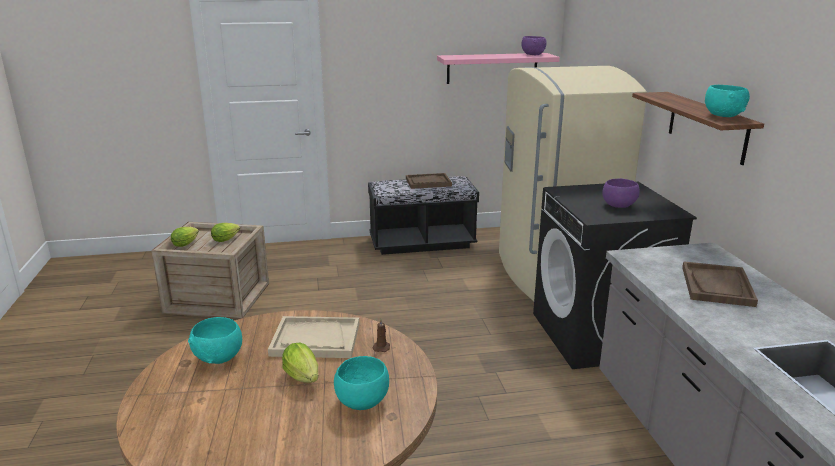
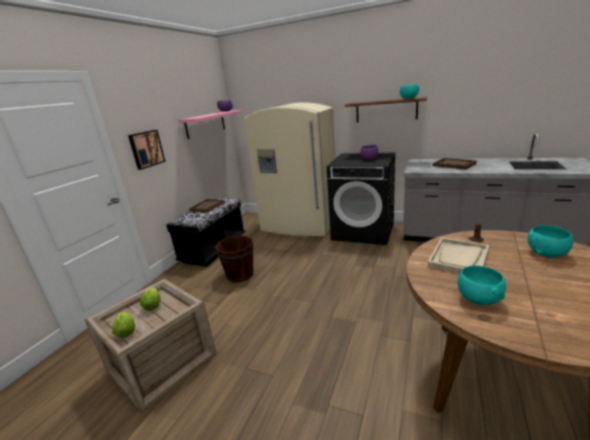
camera: 55 degrees left, 0 degrees up
lettuce [282,343,318,383] -> none
none -> picture [128,130,165,170]
none -> brown bucket [215,236,254,282]

